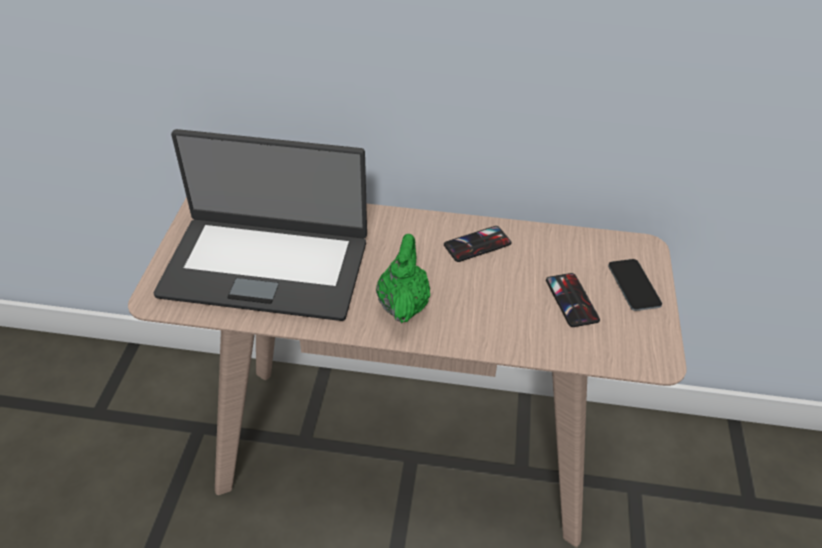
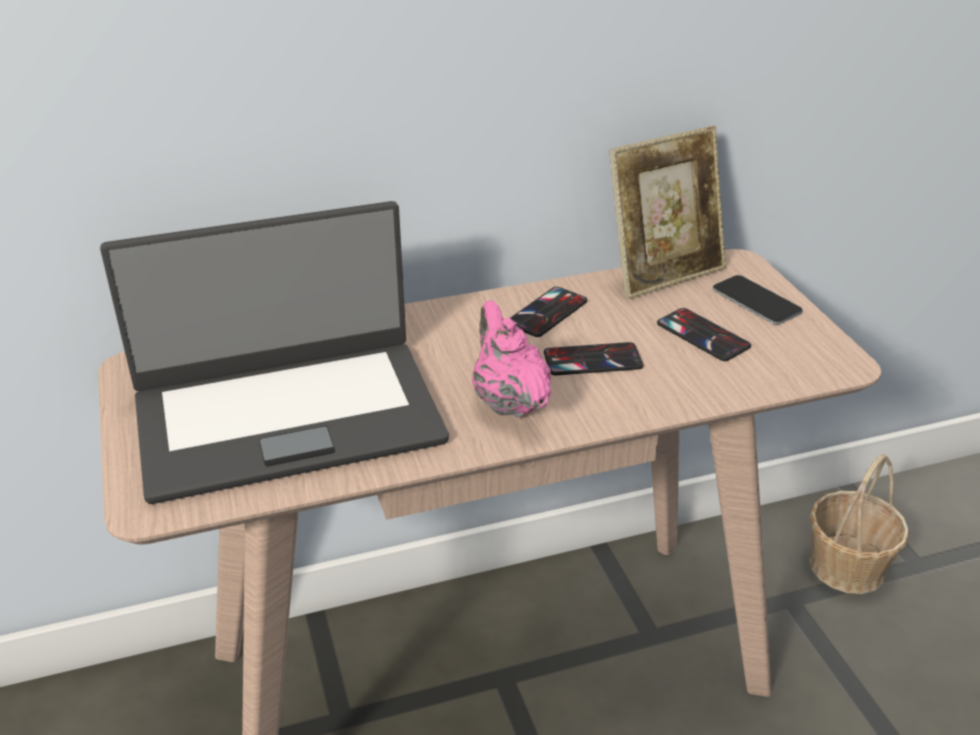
camera: 25 degrees left, 10 degrees down
green teapot [376,234,430,323] -> pink teapot [472,300,551,417]
none -> phone [544,342,643,375]
none -> picture frame [609,126,726,299]
none -> basket [809,454,909,594]

